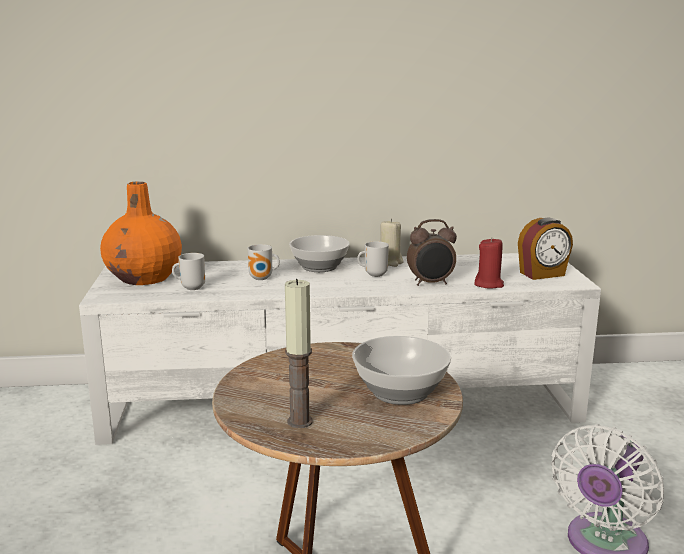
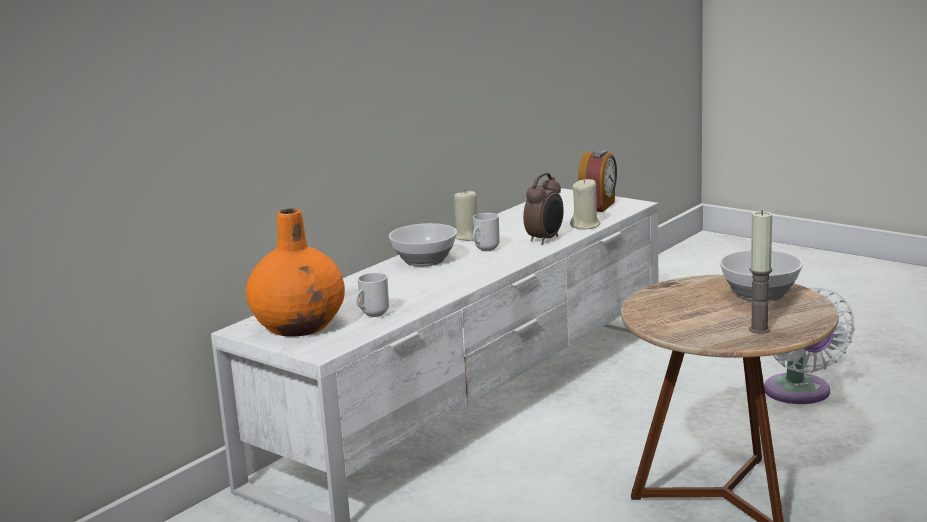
camera: 45 degrees left, 0 degrees up
mug [248,244,280,280] -> none
red candle [474,237,504,288] -> beige candle [570,178,600,230]

